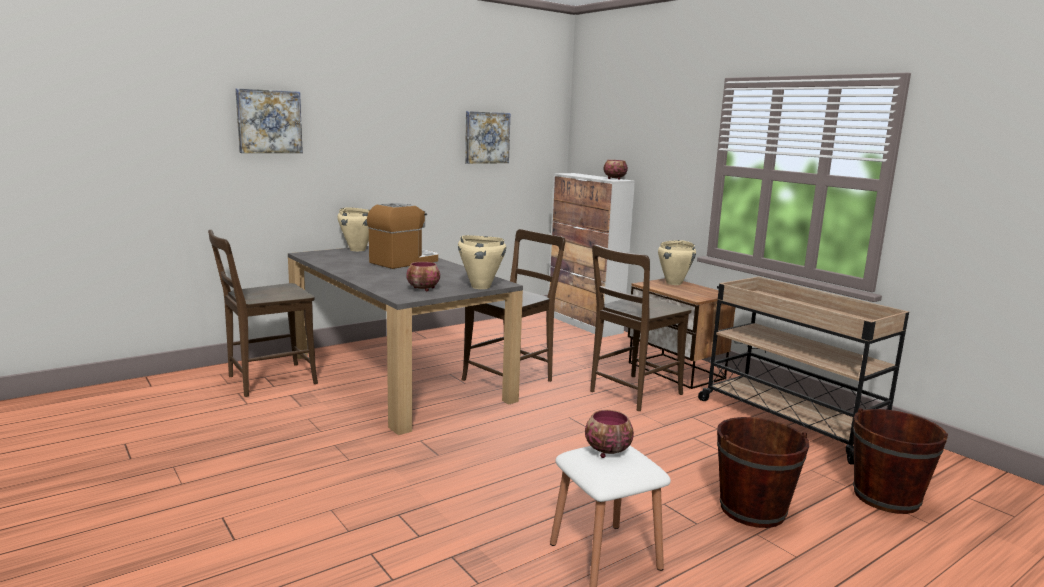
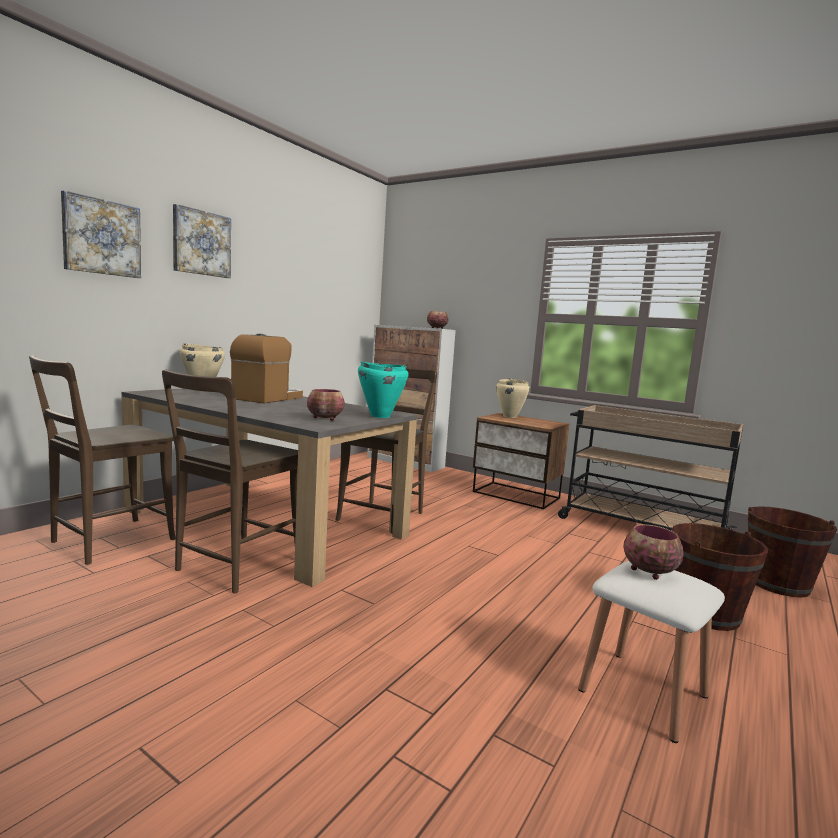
camera: 20 degrees left, 5 degrees down
beige cooking pot [458,235,506,289] -> turquoise cooking pot [358,362,409,418]
picture [465,111,510,164] -> picture moved to [173,204,231,278]
brown chair [590,245,691,411] -> brown chair moved to [162,369,298,593]

